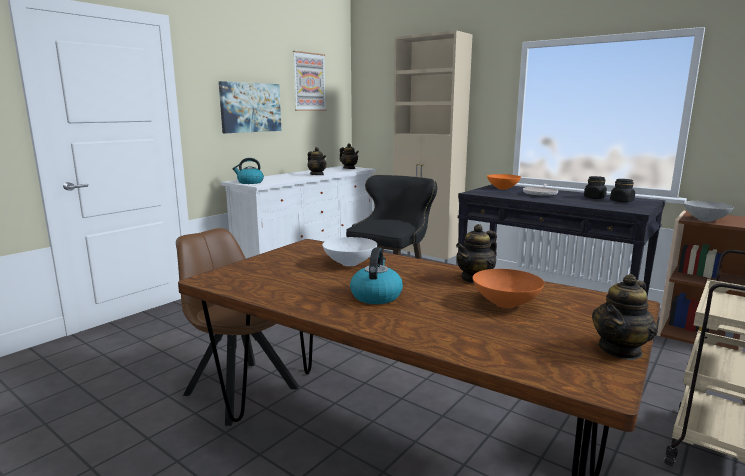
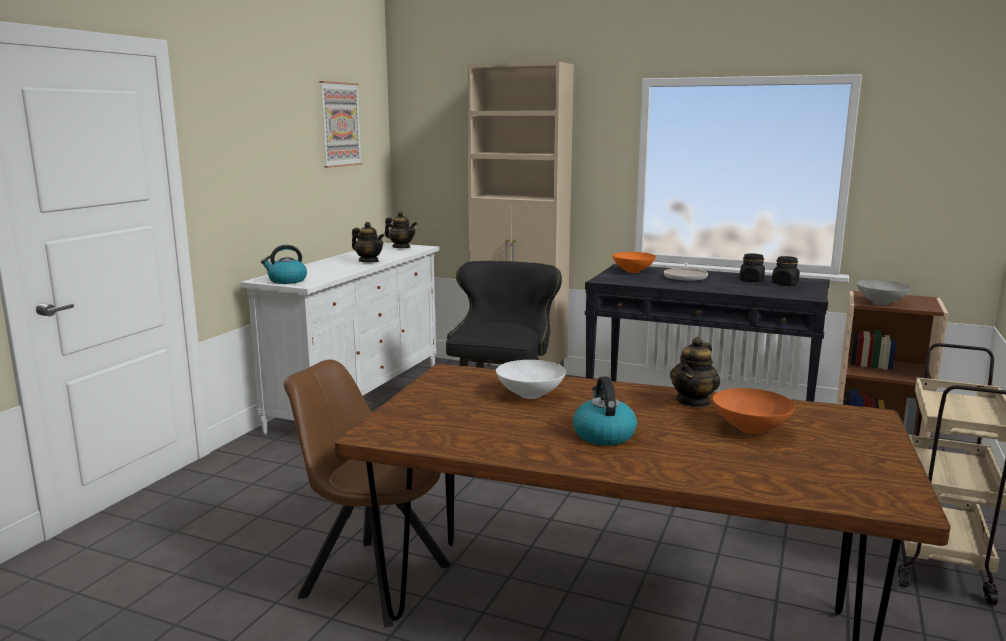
camera: 15 degrees left, 0 degrees up
picture [219,81,281,133] -> none
teapot [592,274,658,360] -> none

